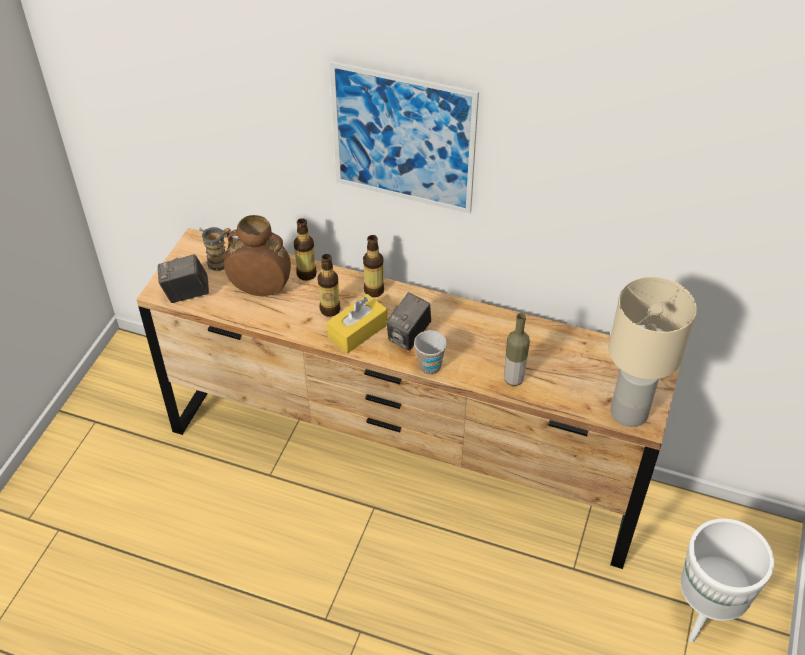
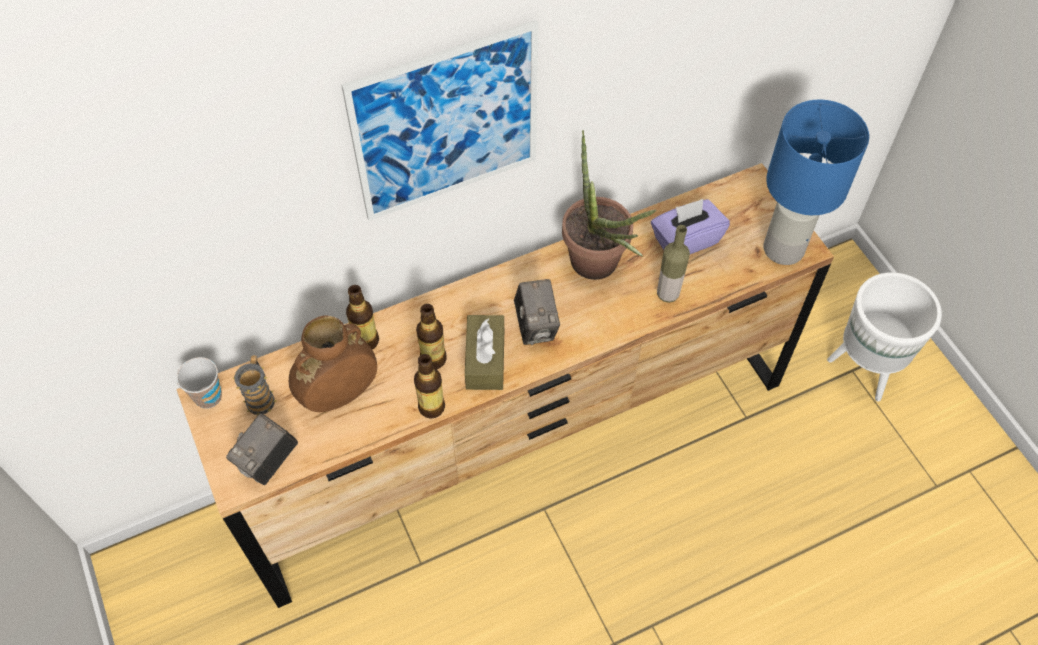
camera: 45 degrees left, 10 degrees up
yellow tissue box [327,294,387,353] -> brown tissue box [465,315,504,390]
bottle [363,235,384,297] -> bottle moved to [414,354,445,419]
cup [414,330,447,375] -> cup moved to [176,357,222,409]
beige table lamp [609,277,697,427] -> blue table lamp [764,100,869,265]
none -> potted plant [562,130,657,280]
none -> purple tissue box [651,199,730,254]

